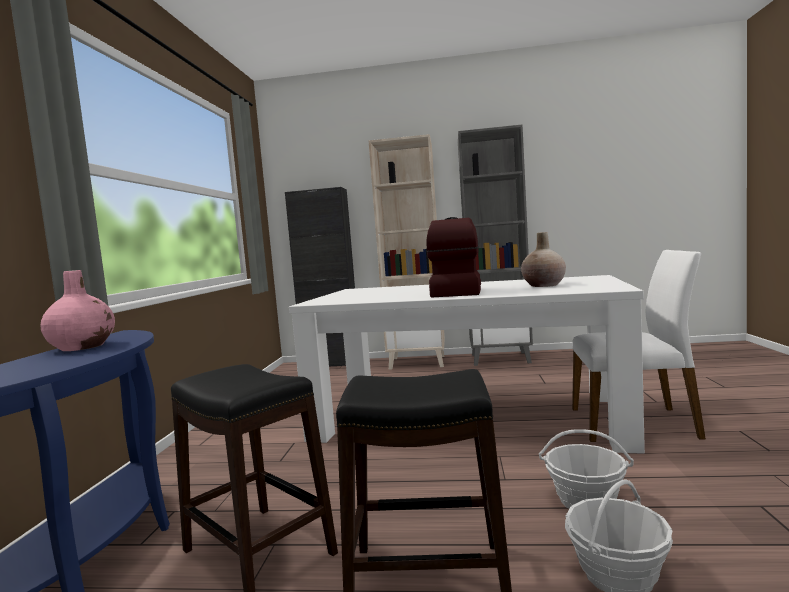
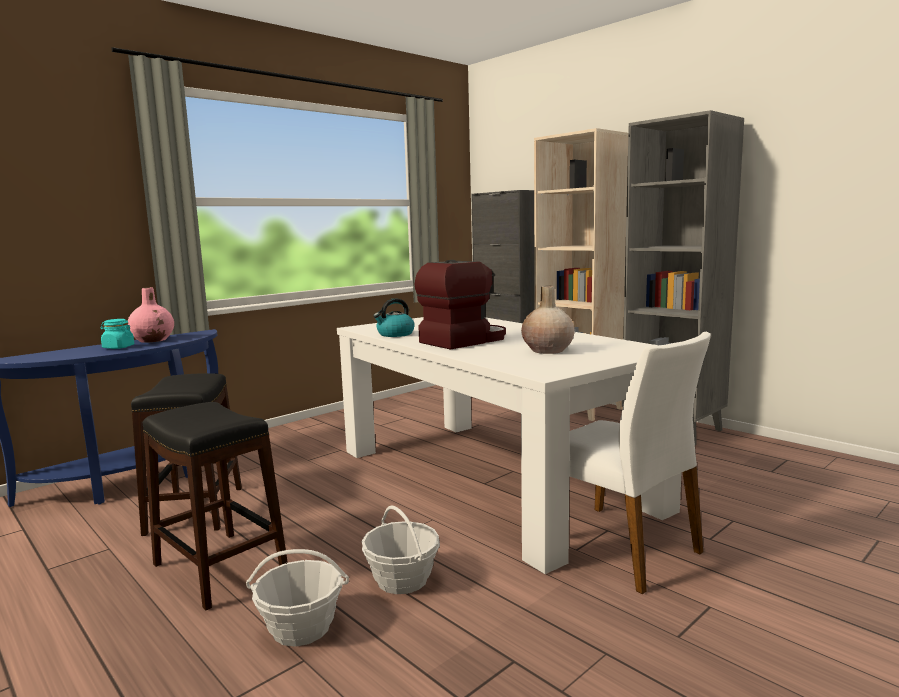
camera: 40 degrees right, 5 degrees up
none -> turquoise jar [101,319,134,349]
none -> kettle [373,298,415,337]

